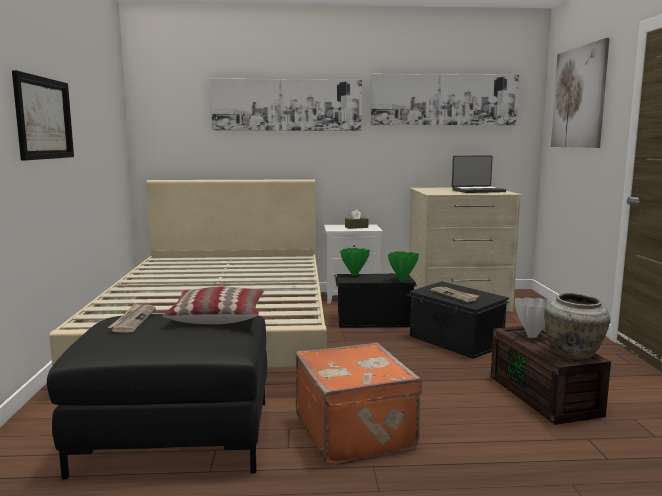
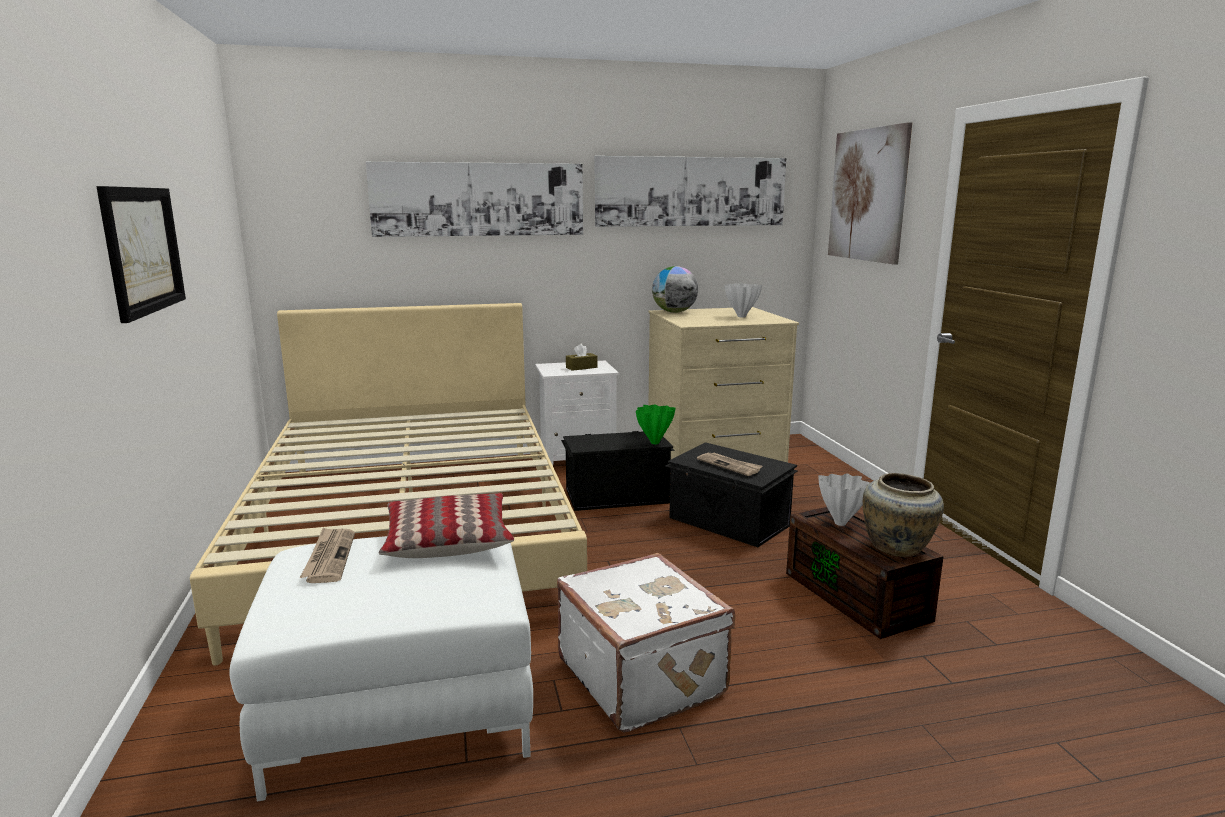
camera: 10 degrees left, 5 degrees up
black ottoman [47,314,267,479] -> white ottoman [229,536,533,801]
orange suitcase [296,342,423,465] -> white suitcase [557,553,735,733]
green vase [340,248,370,276] -> none
laptop [452,155,506,193] -> white vase [725,283,762,318]
none -> globe [652,266,698,313]

